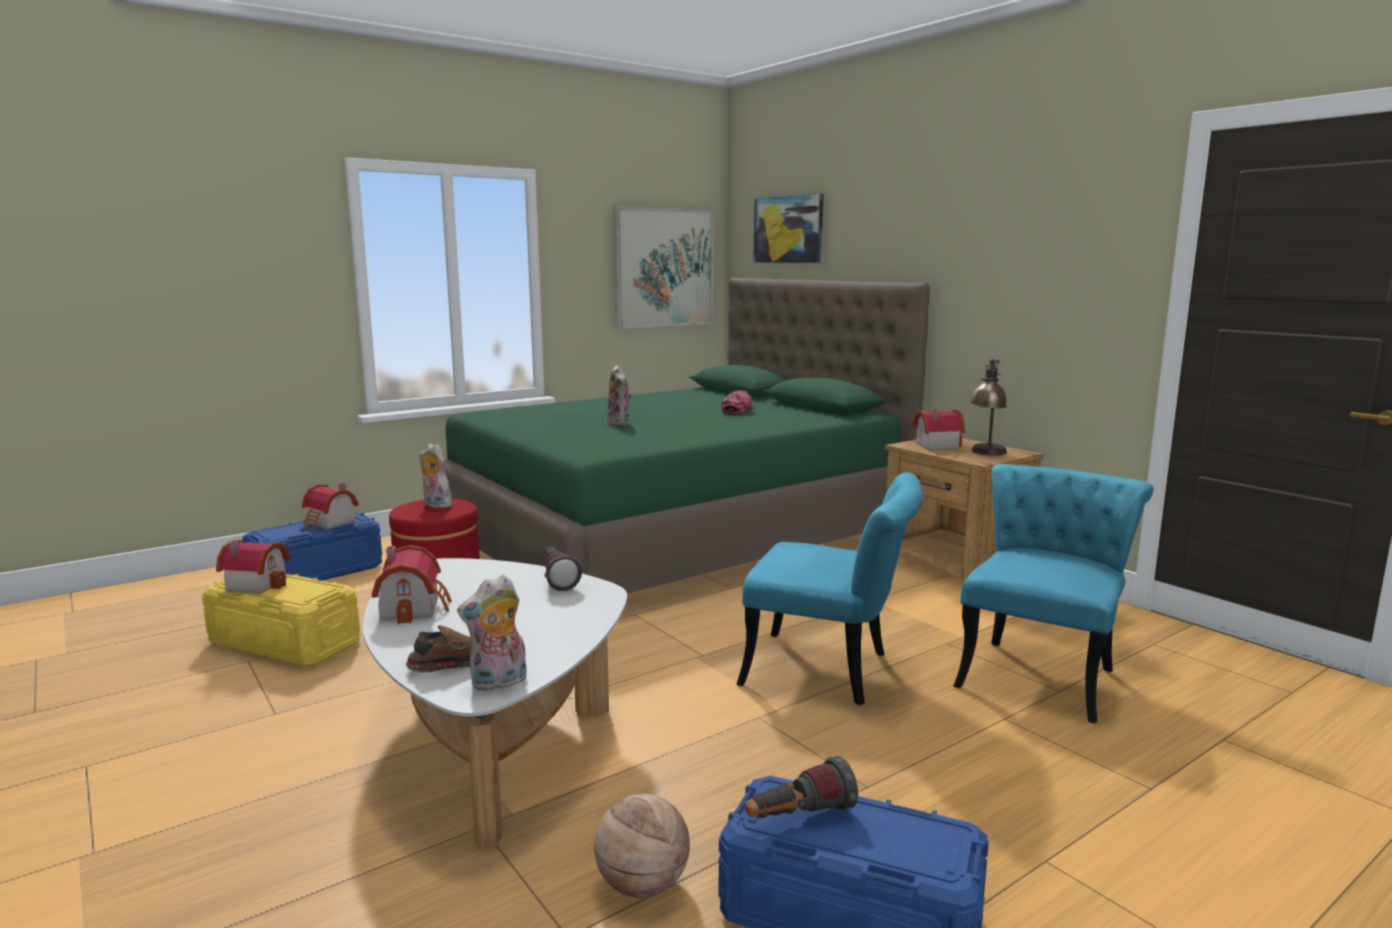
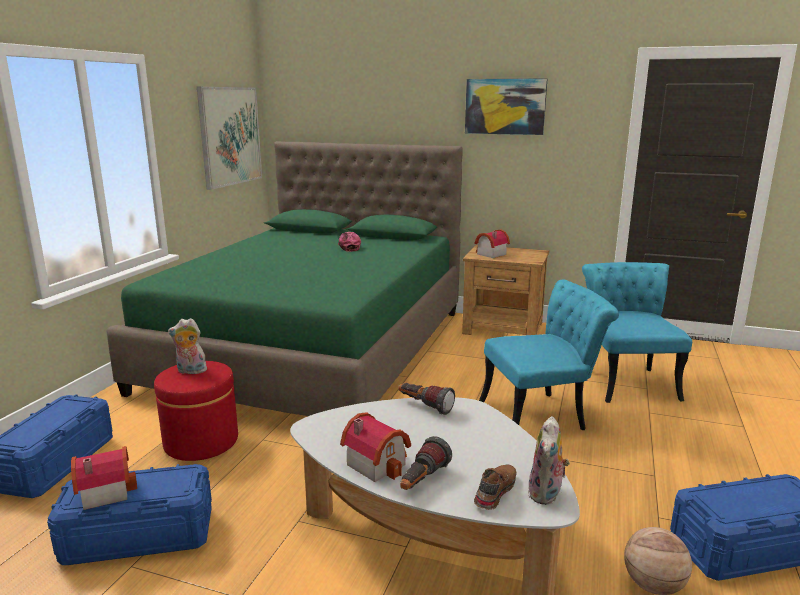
camera: 35 degrees left, 5 degrees up
yellow storage box [202,574,360,667] -> blue storage box [47,464,212,565]
toy house [302,483,359,530] -> none
plush toy [607,365,632,426] -> none
flashlight [745,756,858,818] -> flashlight moved to [400,436,452,490]
picture [753,193,824,263] -> picture moved to [465,78,547,135]
table lamp [970,359,1007,455] -> none

